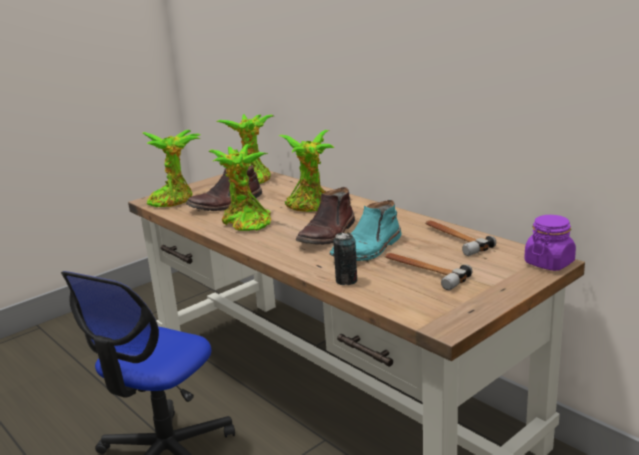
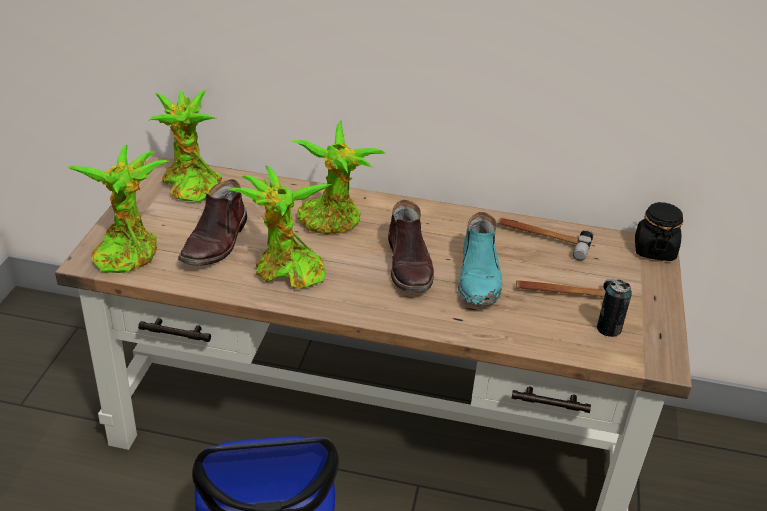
camera: 40 degrees left, 15 degrees up
can [333,232,358,285] -> can moved to [597,280,632,337]
purple jar [524,215,576,271] -> black jar [635,202,683,261]

